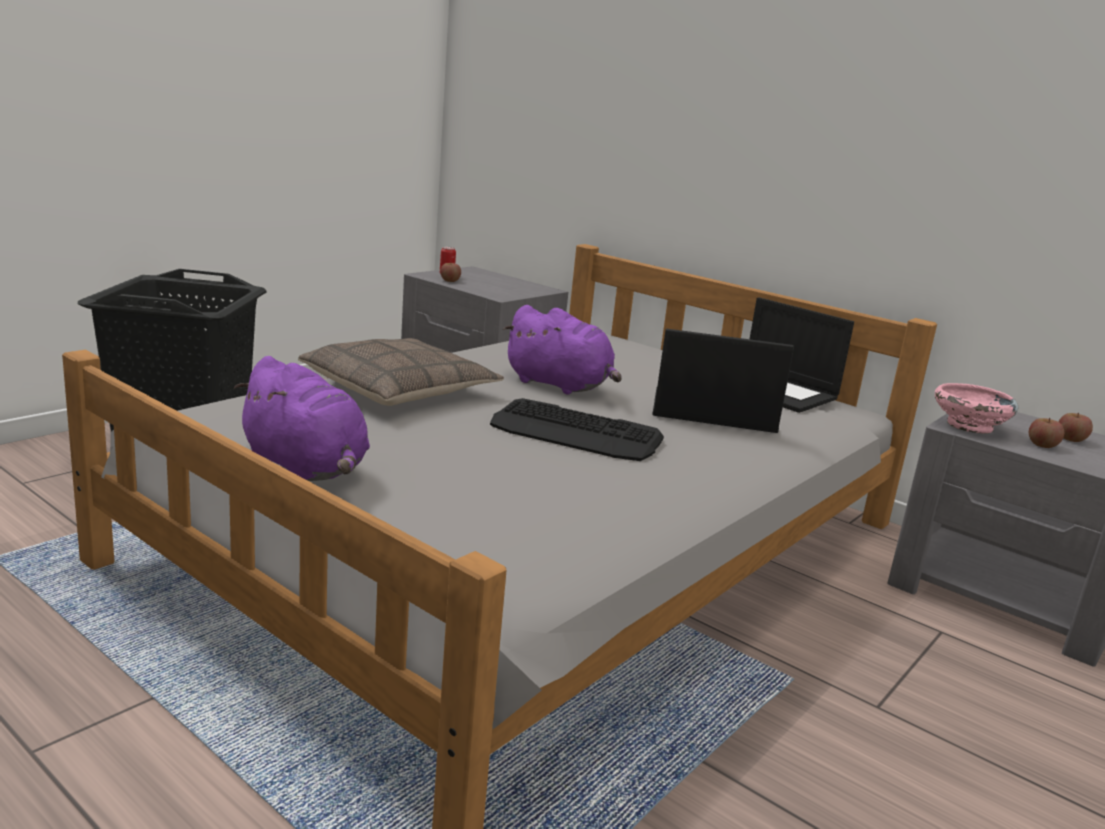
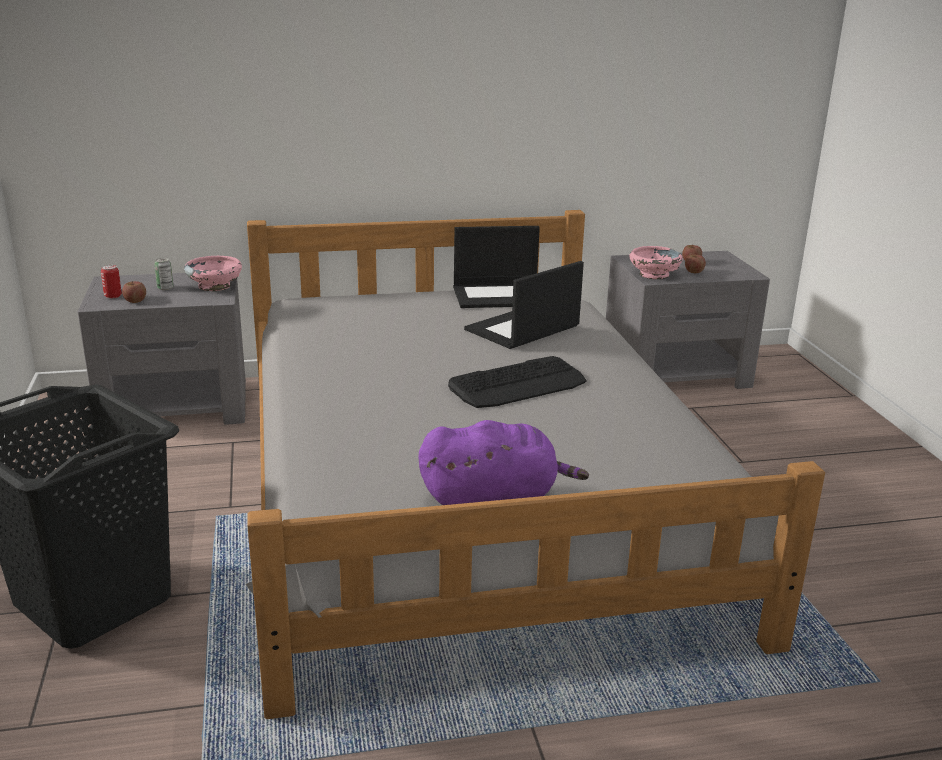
camera: 50 degrees left, 5 degrees up
pillow [298,338,504,406] -> none
purple plush toy [503,305,622,394] -> none
none -> can [154,258,173,290]
none -> pink bowl [184,256,242,292]

